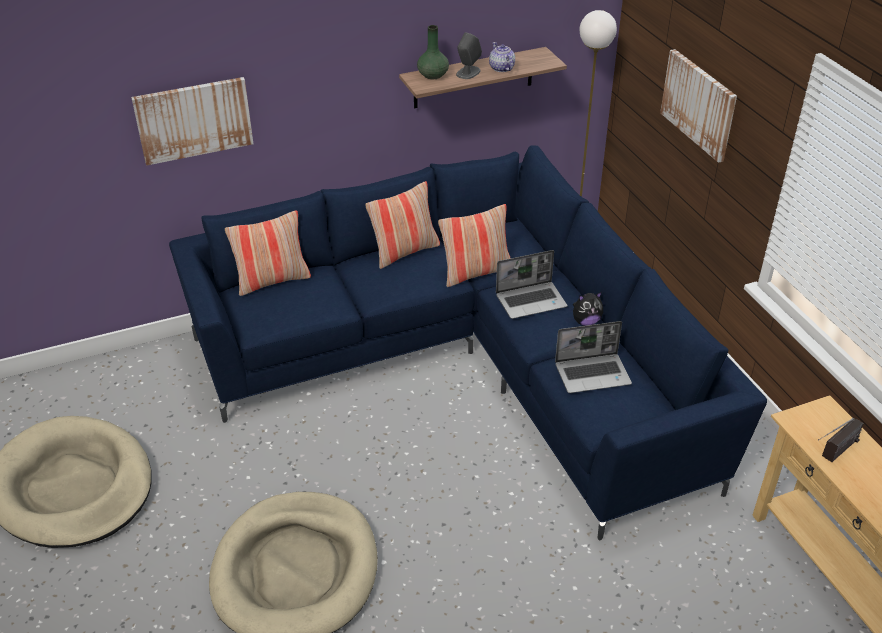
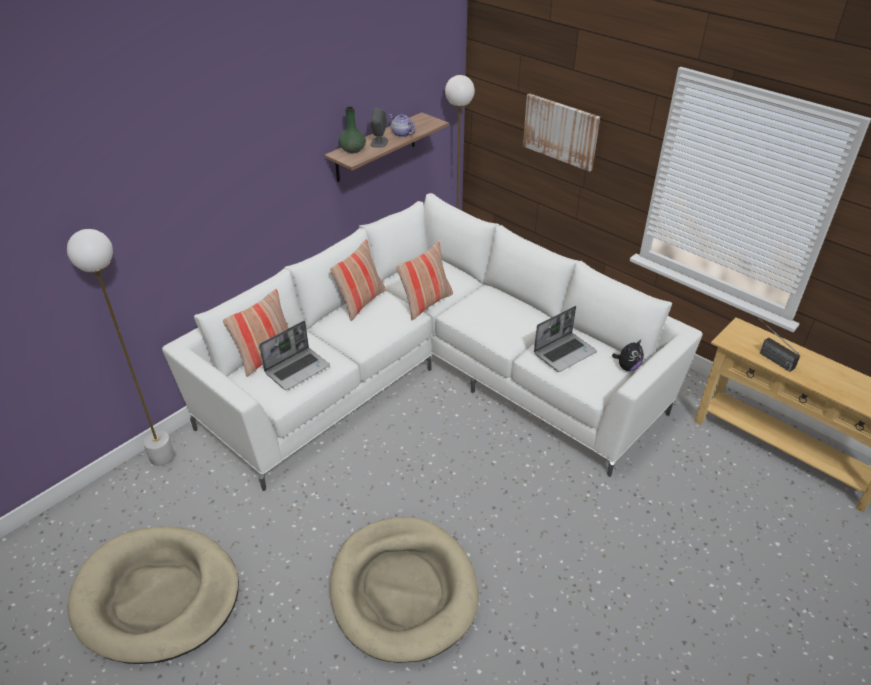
camera: 25 degrees left, 0 degrees up
picture [131,77,253,166] -> none
blue sofa [169,145,767,540] -> white sofa [162,193,703,491]
laptop [496,250,568,319] -> laptop moved to [259,321,330,390]
plush toy [573,292,603,326] -> plush toy moved to [612,339,644,371]
radio [818,418,864,462] -> radio turned 120 degrees clockwise [757,317,800,372]
none -> white floor lamp [67,229,175,466]

